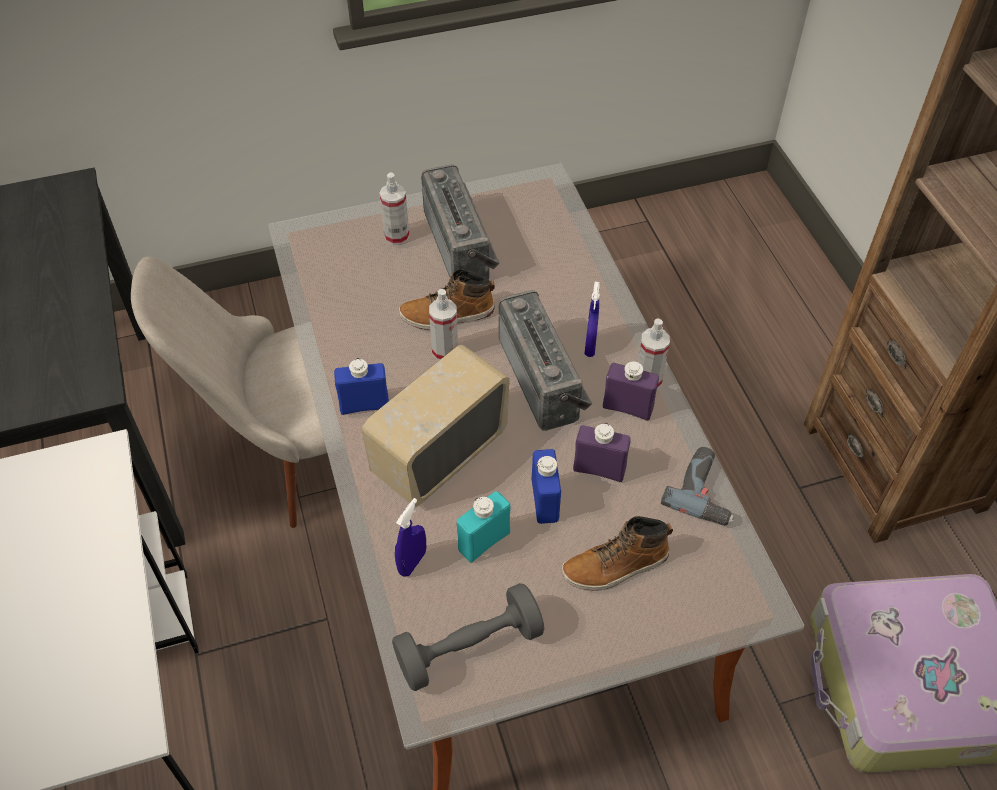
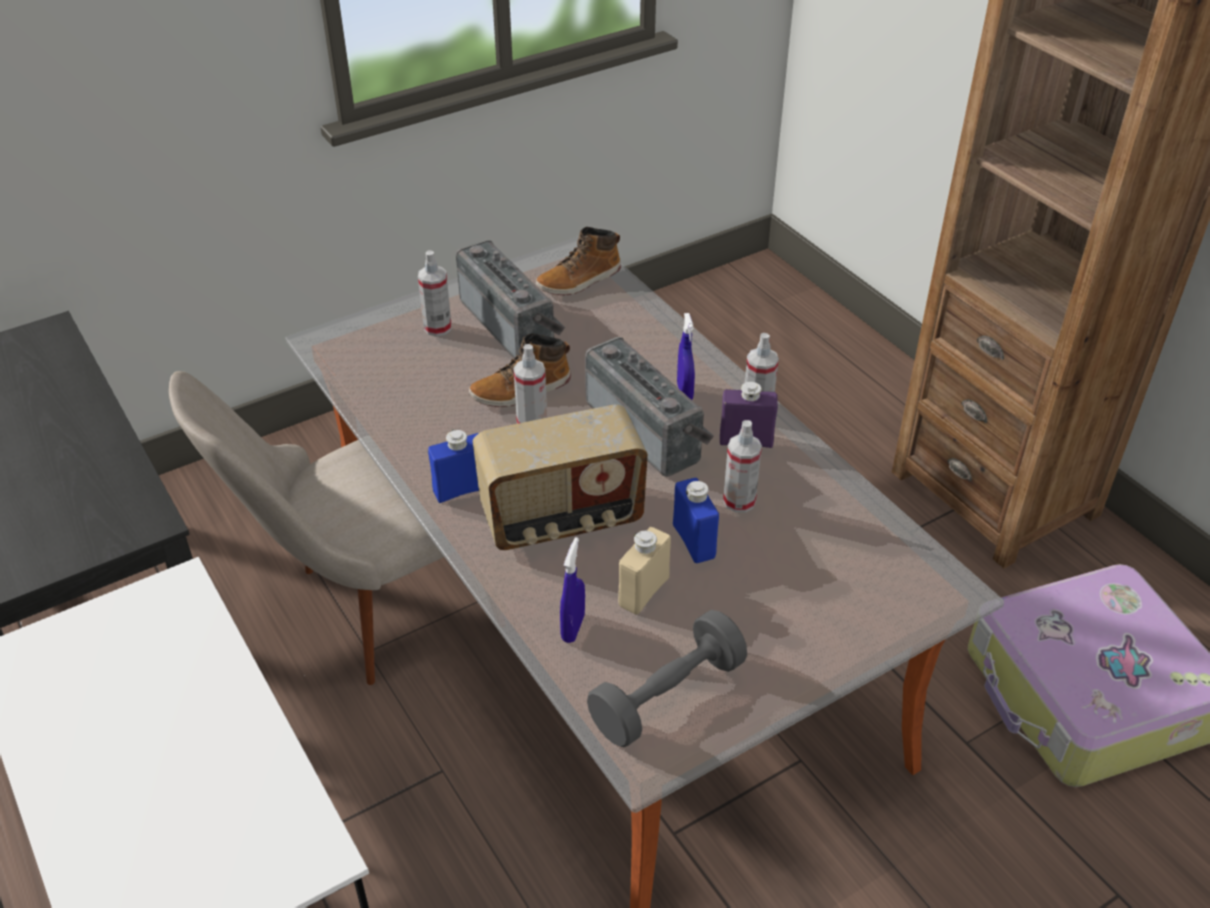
camera: 15 degrees left, 10 degrees down
radio [362,345,509,507] -> radio turned 135 degrees counterclockwise [473,404,648,550]
turquoise bottle [457,491,510,562] -> beige bottle [618,527,671,615]
boot [561,516,673,590] -> boot moved to [536,227,621,295]
purple bottle [573,423,631,482] -> spray bottle [723,420,762,513]
power drill [661,447,734,526] -> none

